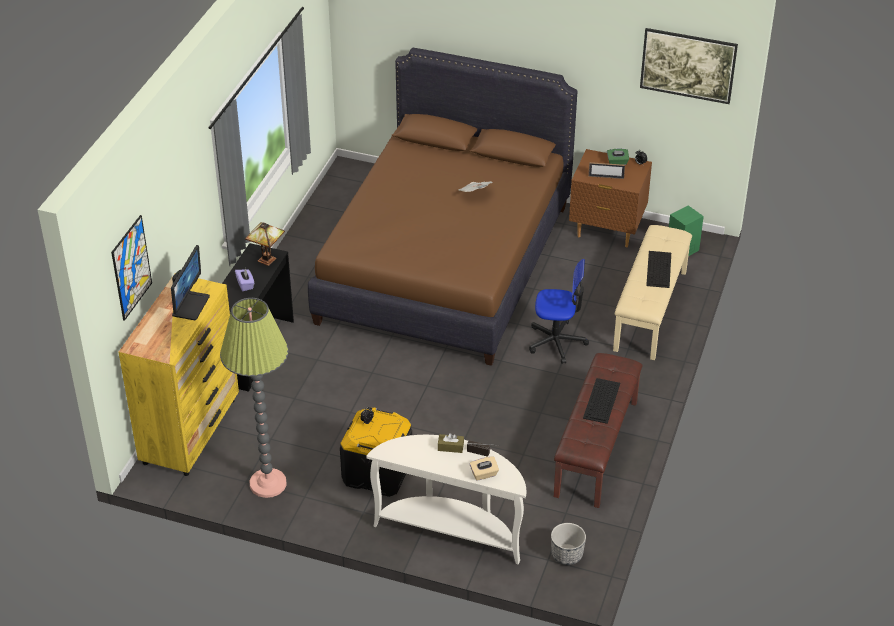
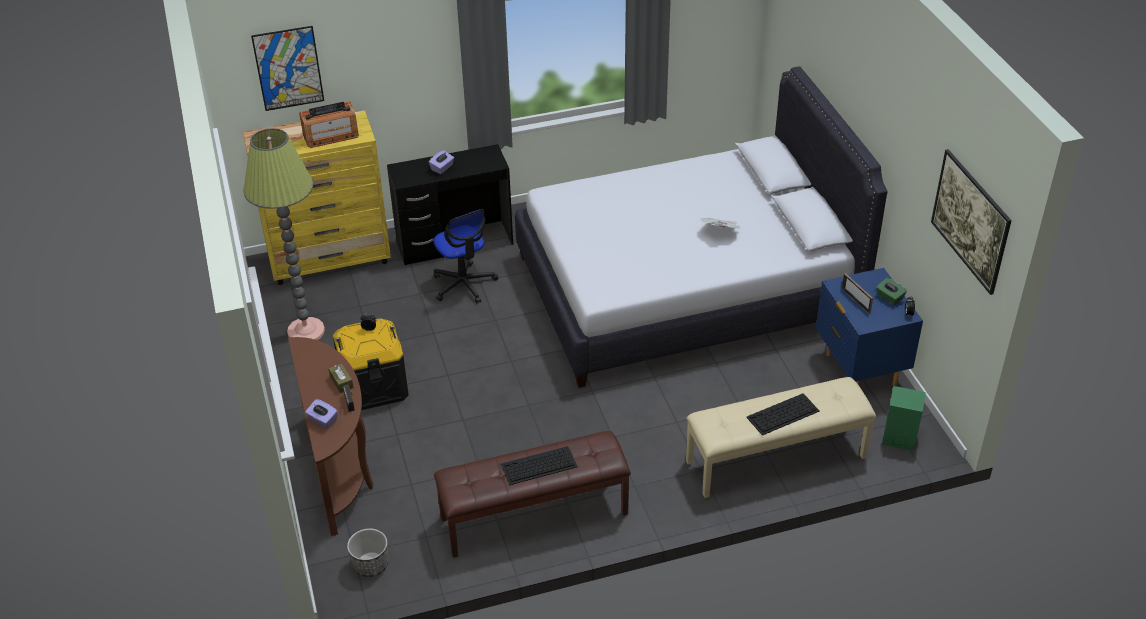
camera: 55 degrees right, 0 degrees up
monitor [171,245,210,320] -> radio [299,102,359,148]
table lamp [245,222,285,266] -> none
brown bed [308,48,578,366] -> white bed [515,66,887,388]
white console table [366,435,526,565] -> brown console table [288,337,373,536]
beige tissue box [470,456,499,481] -> purple tissue box [305,399,338,429]
office chair [529,259,589,364] -> office chair moved to [433,209,498,303]
brown nightstand [569,149,652,247] -> blue nightstand [816,268,923,386]

